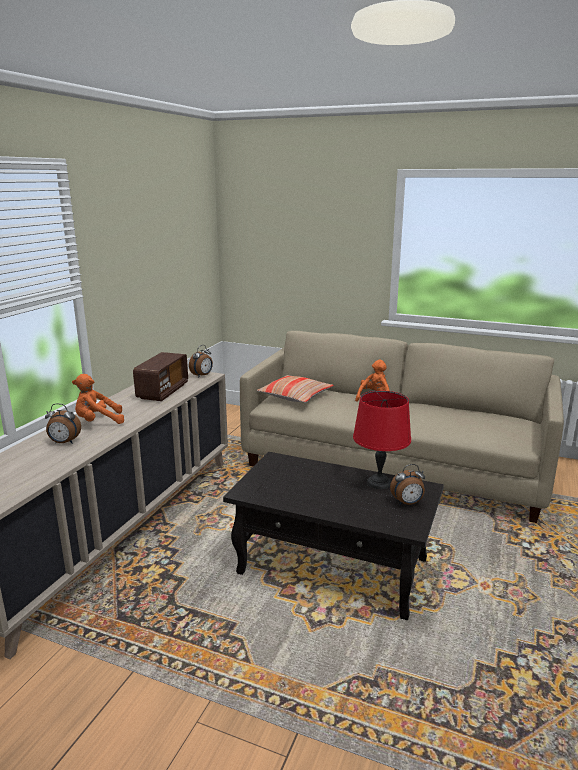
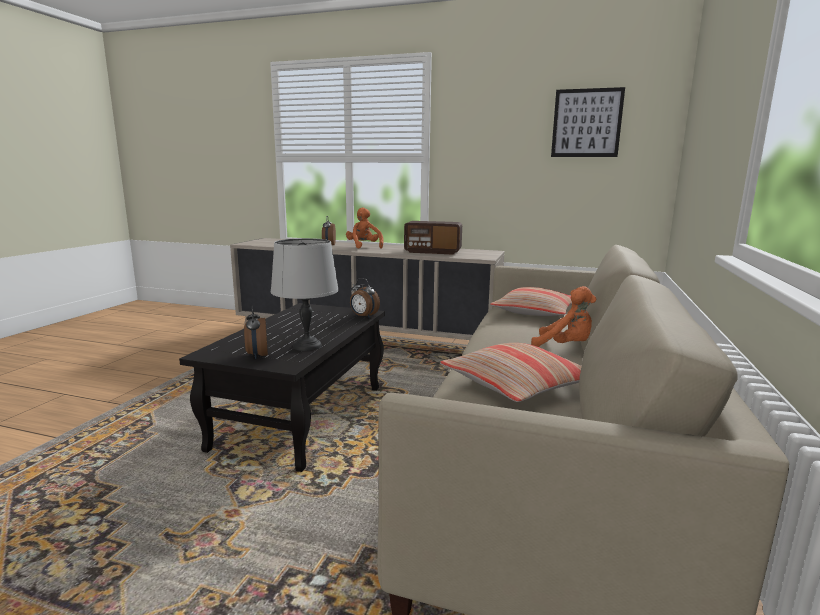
camera: 85 degrees right, 5 degrees down
alarm clock [189,345,213,378] -> alarm clock moved to [350,278,380,318]
red table lamp [353,390,411,489] -> grey table lamp [271,238,339,351]
none -> pillow [440,343,582,402]
none -> picture [551,87,625,157]

